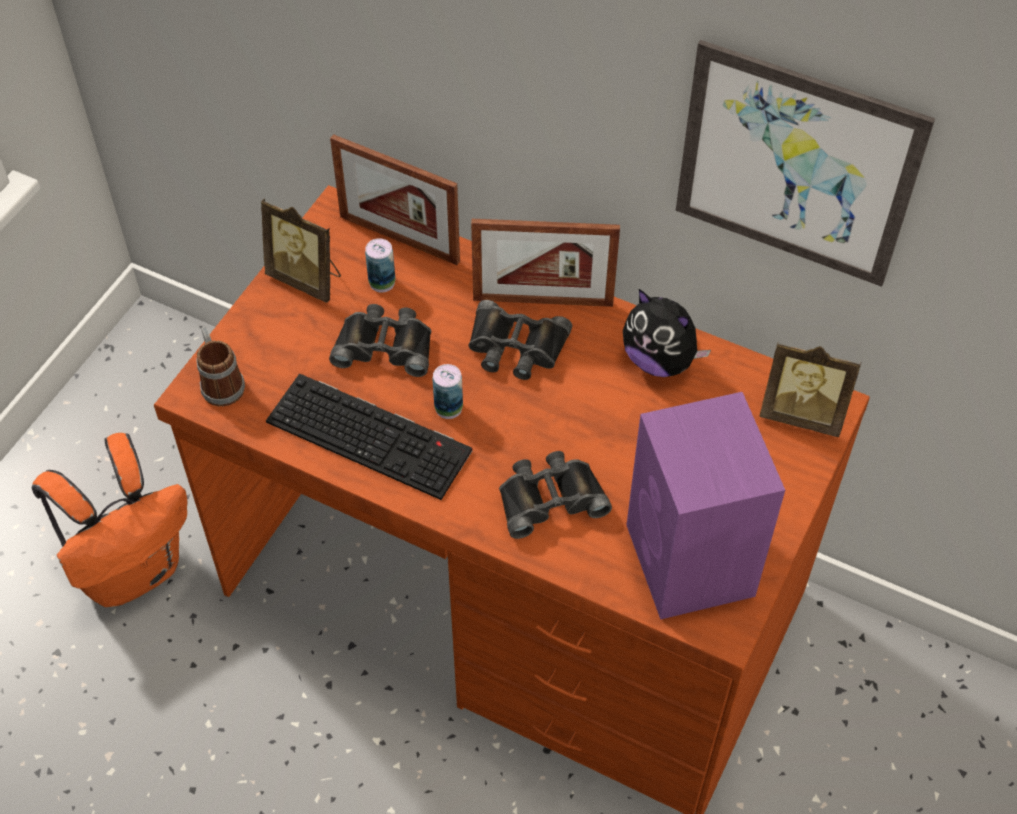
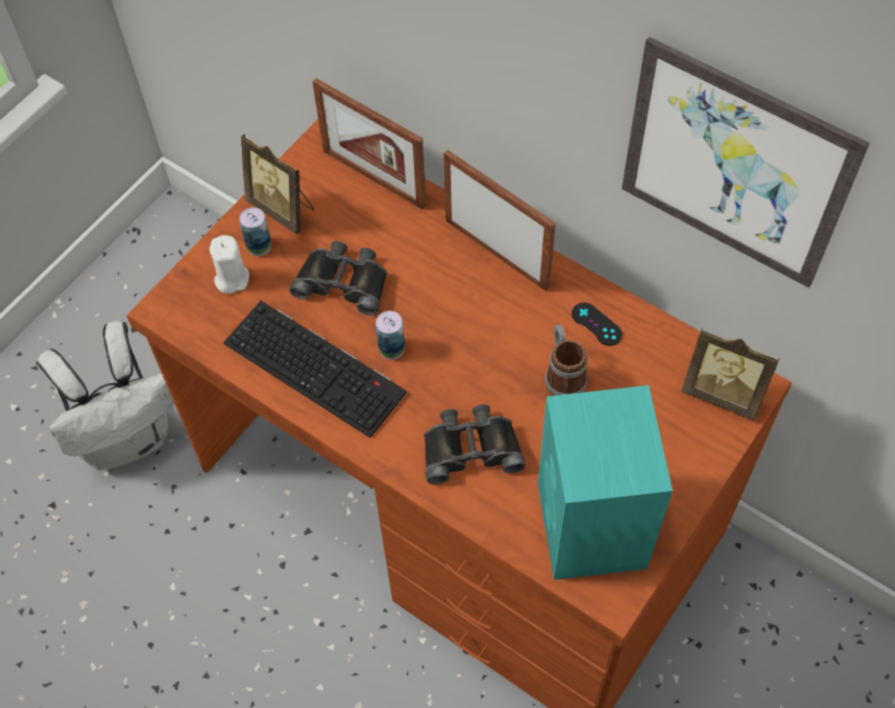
camera: 10 degrees right, 5 degrees up
orange backpack [31,433,187,607] -> white backpack [36,321,173,470]
mug [196,327,245,407] -> mug moved to [545,324,588,396]
can [365,238,395,292] -> can moved to [239,207,271,256]
black binoculars [468,300,572,380] -> none
picture frame [471,219,620,307] -> picture frame turned 150 degrees counterclockwise [444,150,556,291]
plush toy [623,289,711,377] -> black game controller [572,302,622,346]
purple speaker [627,392,785,620] -> turquoise speaker [538,385,673,580]
none -> white candle [209,235,249,294]

